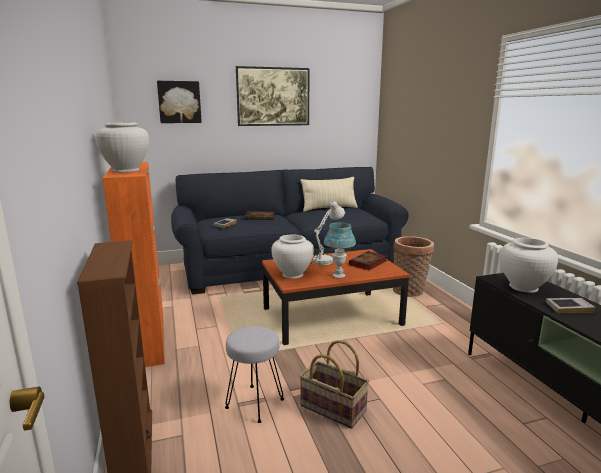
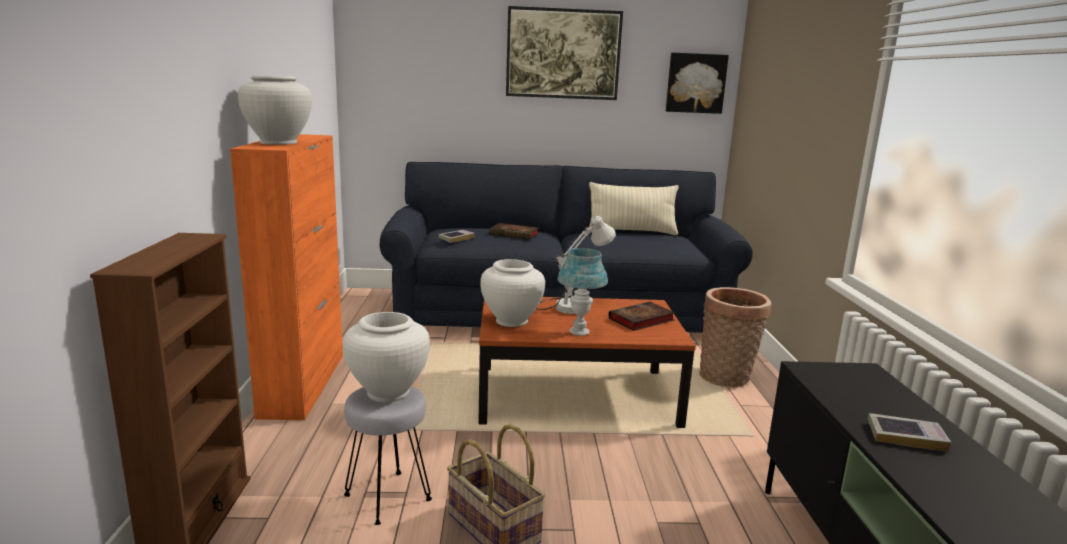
camera: 15 degrees right, 0 degrees up
picture [157,81,202,123] -> picture moved to [666,53,729,114]
white vase [500,238,558,293] -> white vase moved to [343,312,430,403]

